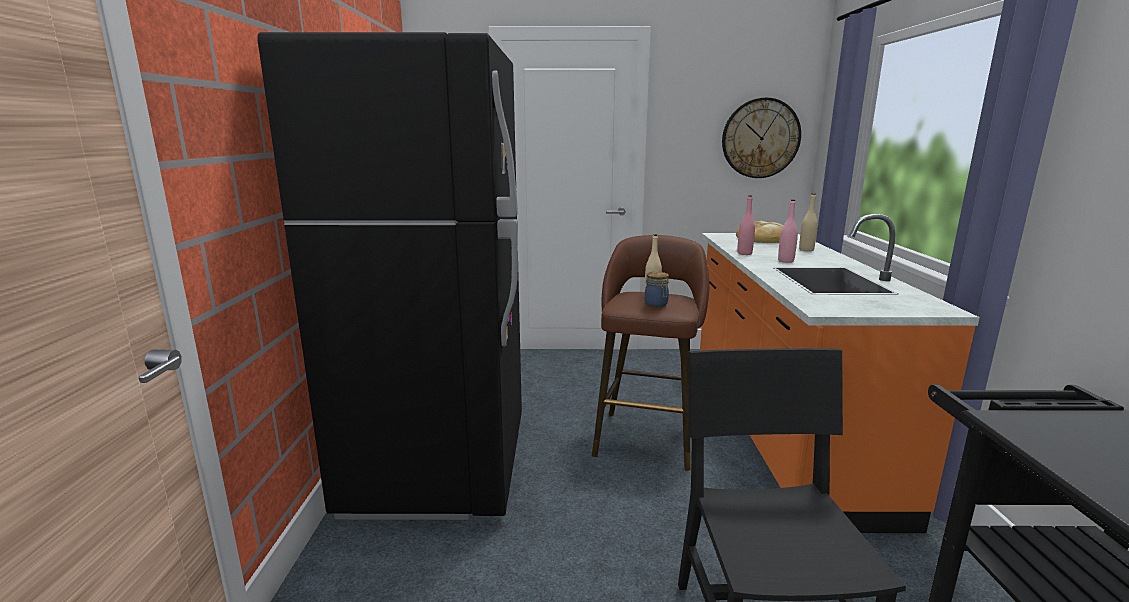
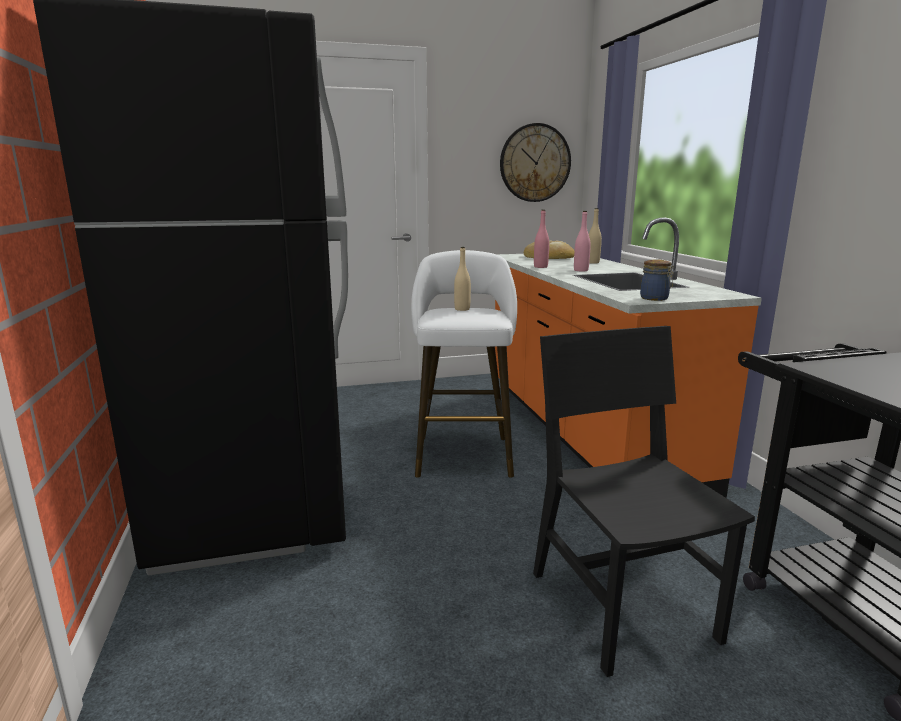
camera: 15 degrees left, 0 degrees up
brown stool [592,235,709,471] -> white stool [411,250,517,478]
jar [645,272,669,307] -> jar moved to [640,259,674,301]

